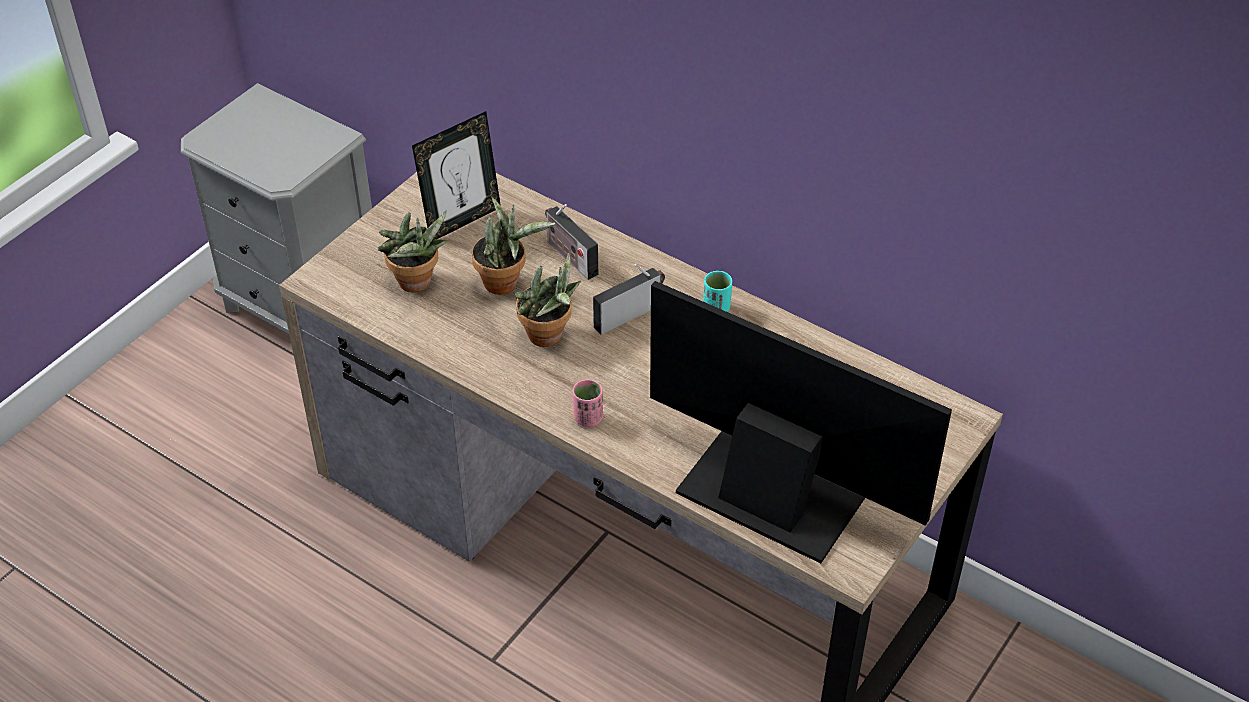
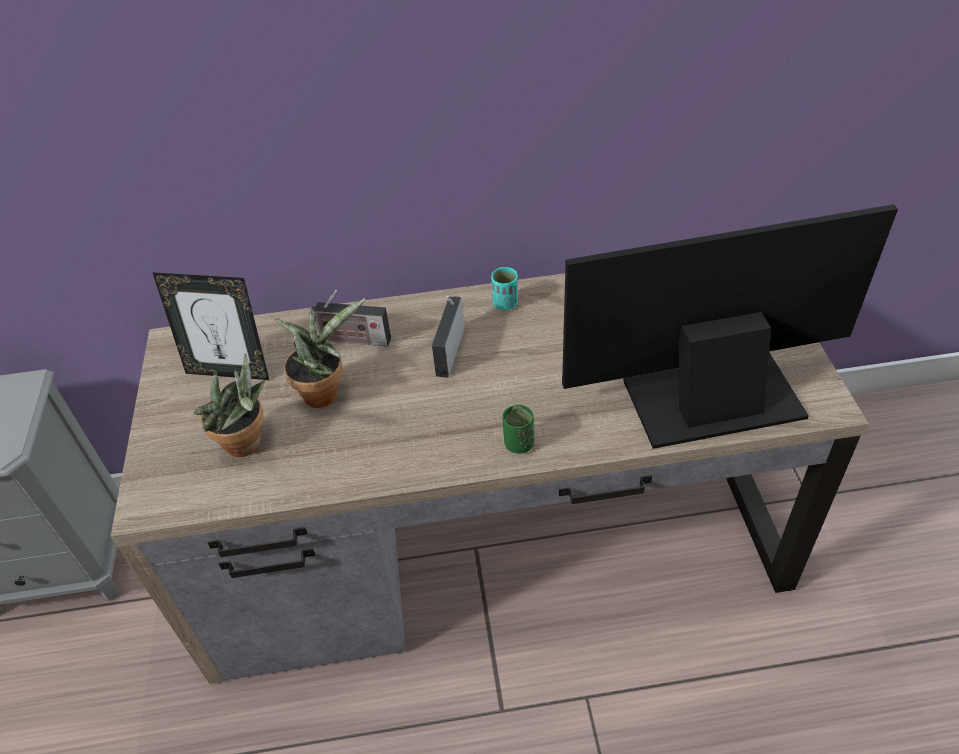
camera: 40 degrees left, 0 degrees up
picture frame [412,111,501,239] -> picture frame turned 90 degrees clockwise [152,272,269,380]
potted plant [514,253,581,347] -> none
pink cup [573,380,603,427] -> green cup [502,405,534,454]

